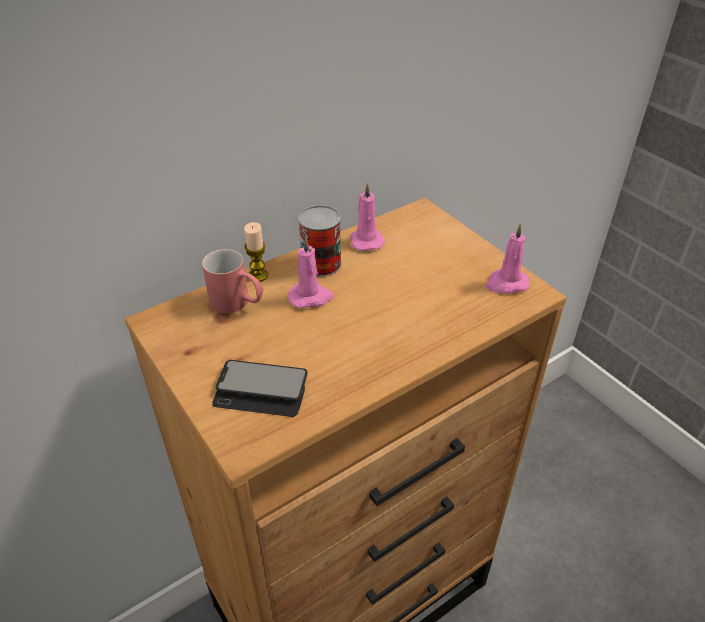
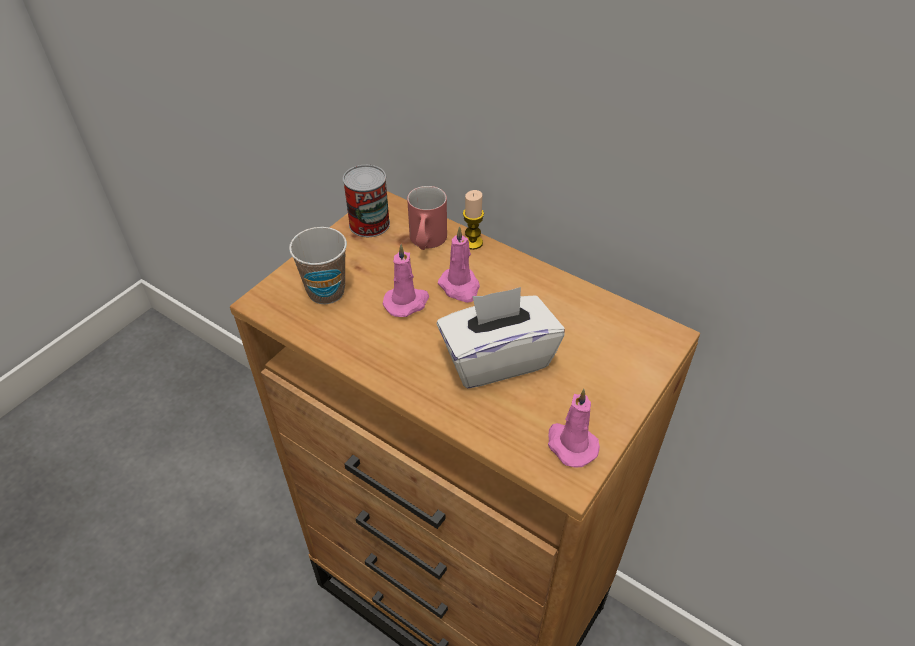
camera: 70 degrees right, 5 degrees up
phone [212,360,308,417] -> cup [289,227,347,304]
can [298,205,342,277] -> can moved to [343,165,390,237]
pink candle [350,183,385,251] -> pink candle moved to [383,244,429,317]
none -> white tissue box [437,287,565,389]

